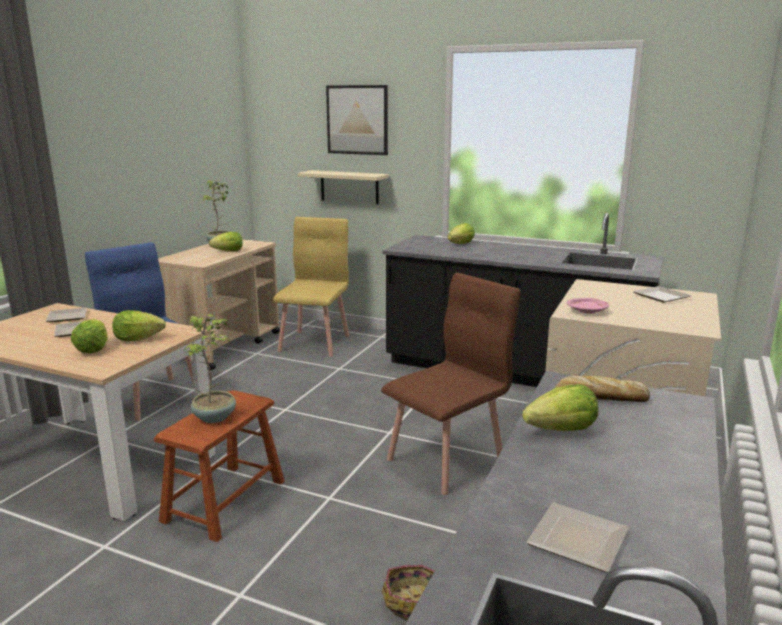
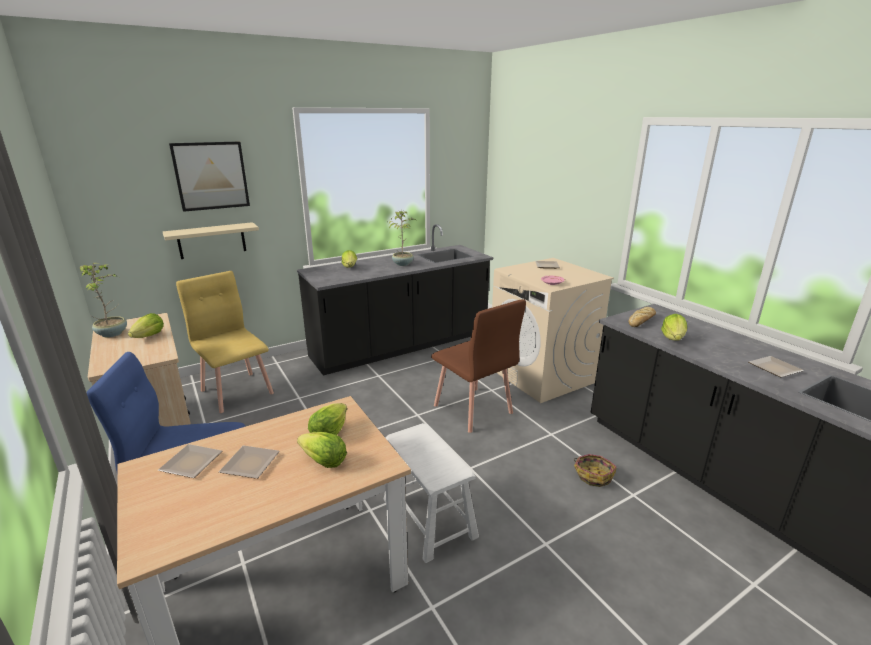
camera: 55 degrees left, 5 degrees up
brown stool [154,390,285,542] -> white stool [383,423,479,563]
potted plant [185,314,236,423] -> potted plant moved to [388,210,416,266]
brown chair [381,273,520,495] -> brown chair turned 150 degrees clockwise [431,299,526,433]

